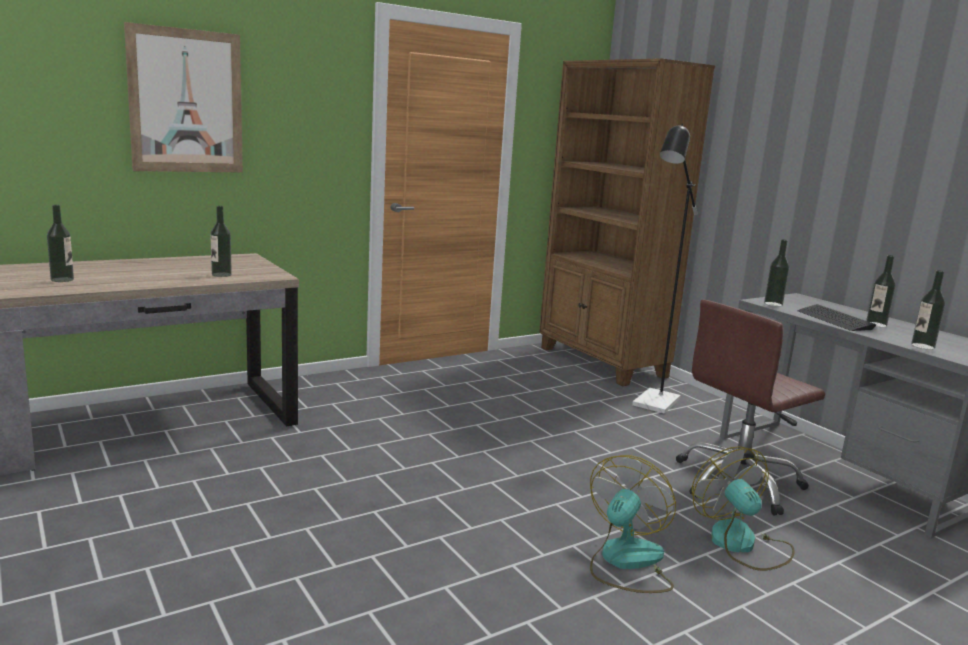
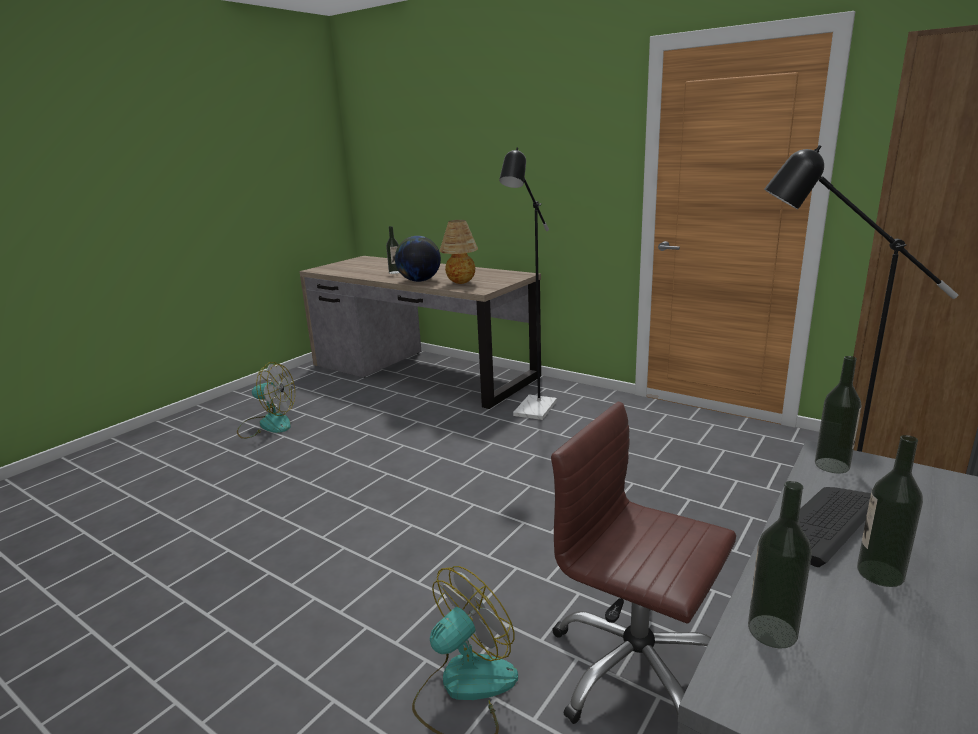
camera: 70 degrees right, 5 degrees up
picture [124,22,243,173] -> none
bottle [210,206,232,277] -> table lamp [440,220,478,284]
fan [590,455,676,593] -> fan moved to [237,362,295,439]
none -> globe [395,236,441,282]
none -> black floor lamp [499,148,557,420]

